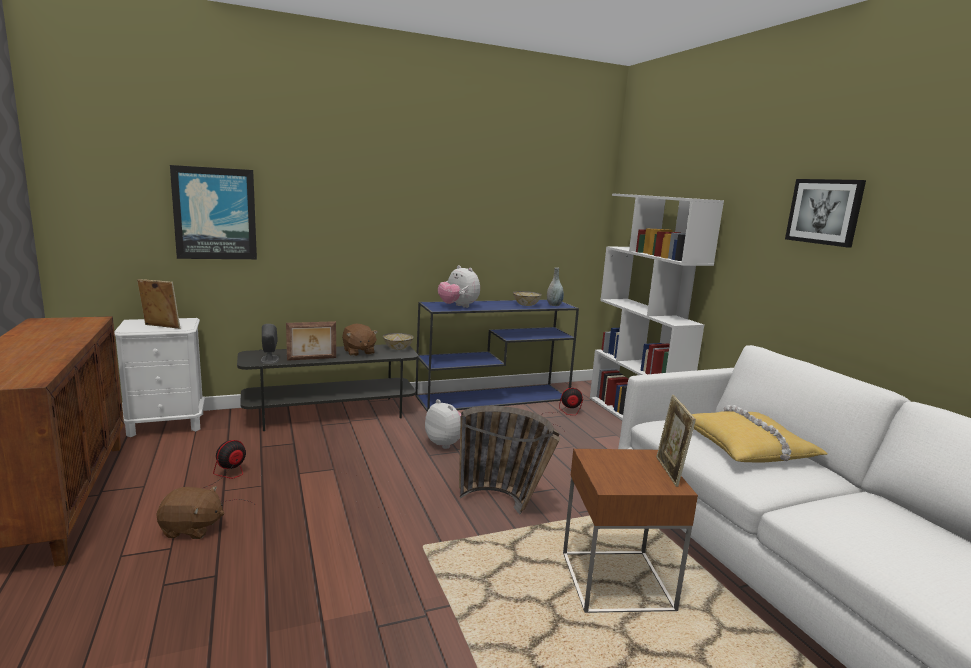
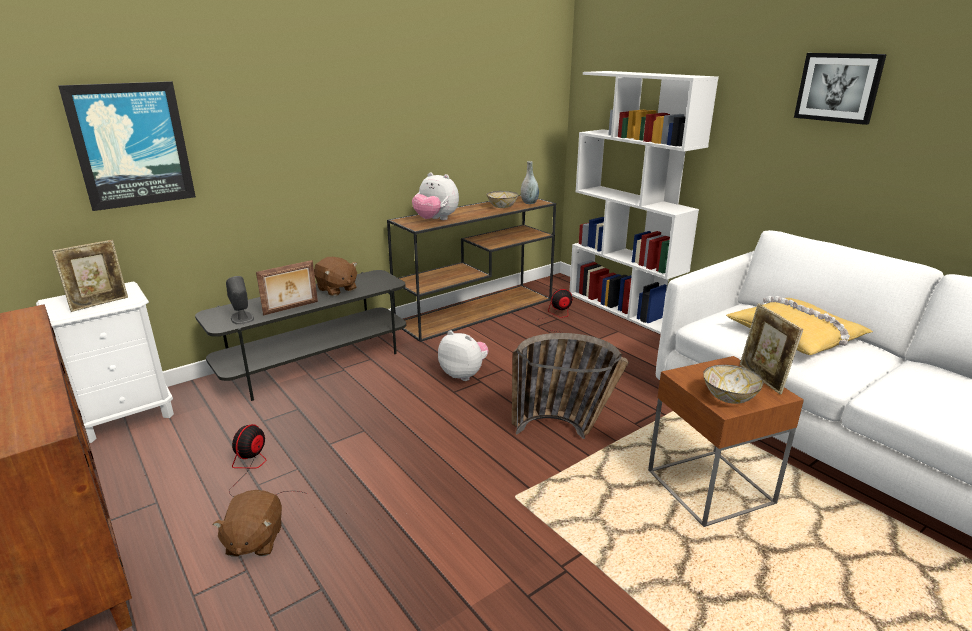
camera: 15 degrees left, 10 degrees up
picture frame [137,279,180,329] -> picture frame turned 135 degrees clockwise [52,240,128,312]
brown plush toy [157,486,225,539] -> brown plush toy turned 105 degrees clockwise [212,490,282,557]
bowl [383,333,414,350] -> bowl moved to [703,365,763,404]
blue console table [415,299,579,412] -> brown console table [387,195,556,342]

